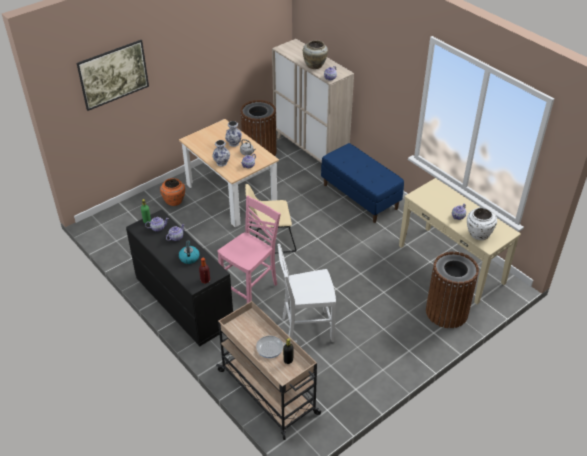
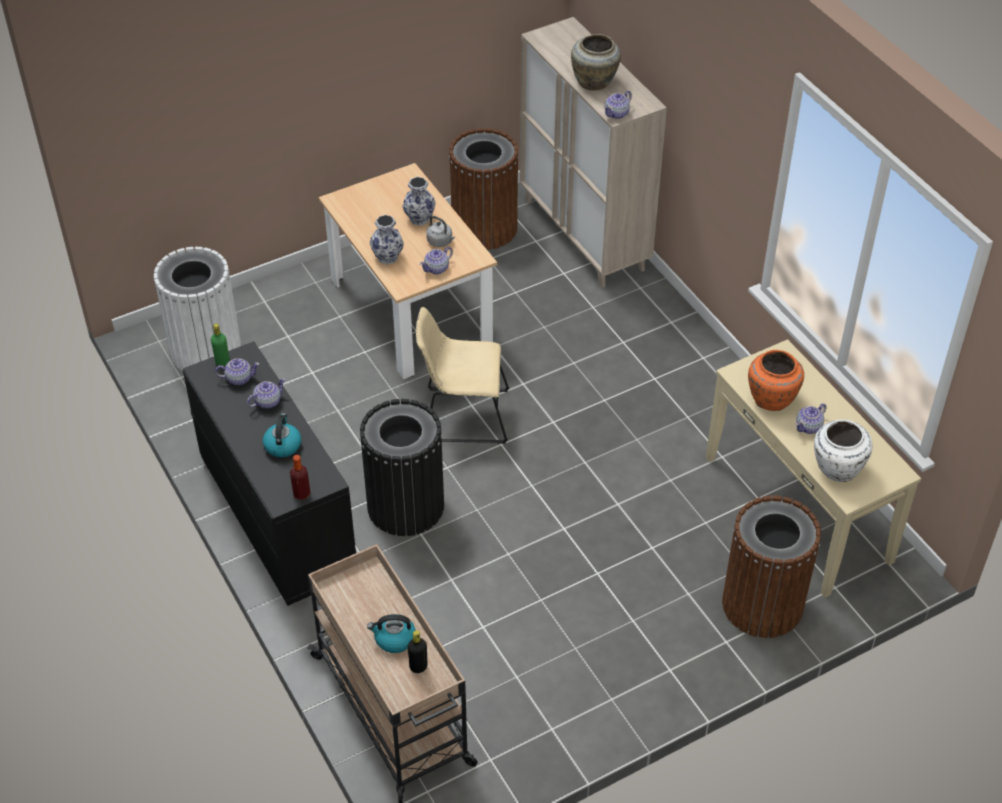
camera: 10 degrees right, 5 degrees up
picture [77,40,149,111] -> none
orange vase [160,178,185,206] -> orange vase moved to [748,350,804,411]
pink chair [217,195,281,303] -> black trash can [360,399,444,536]
frying pan [256,336,297,358] -> kettle [367,614,416,653]
white chair [278,244,336,342] -> none
blue bench [321,143,404,223] -> none
none -> white trash can [154,247,241,371]

